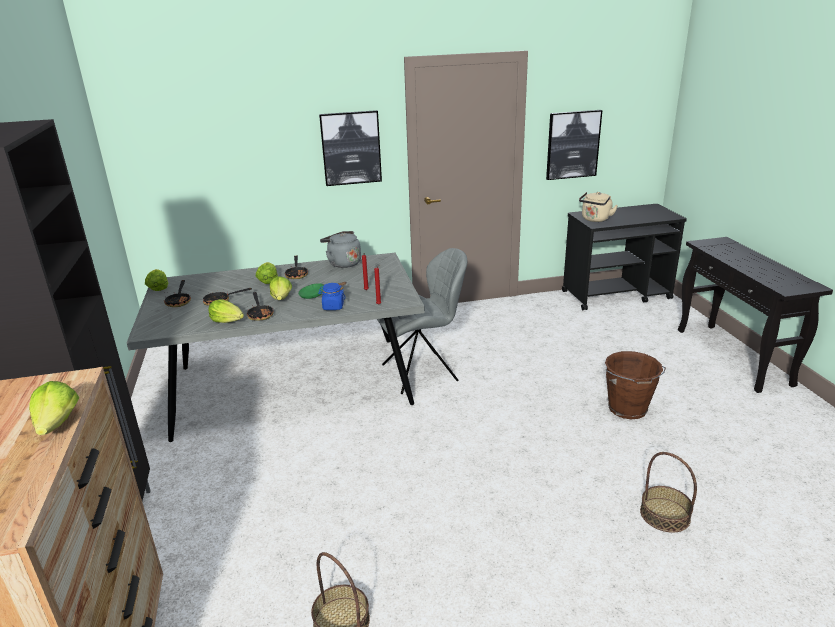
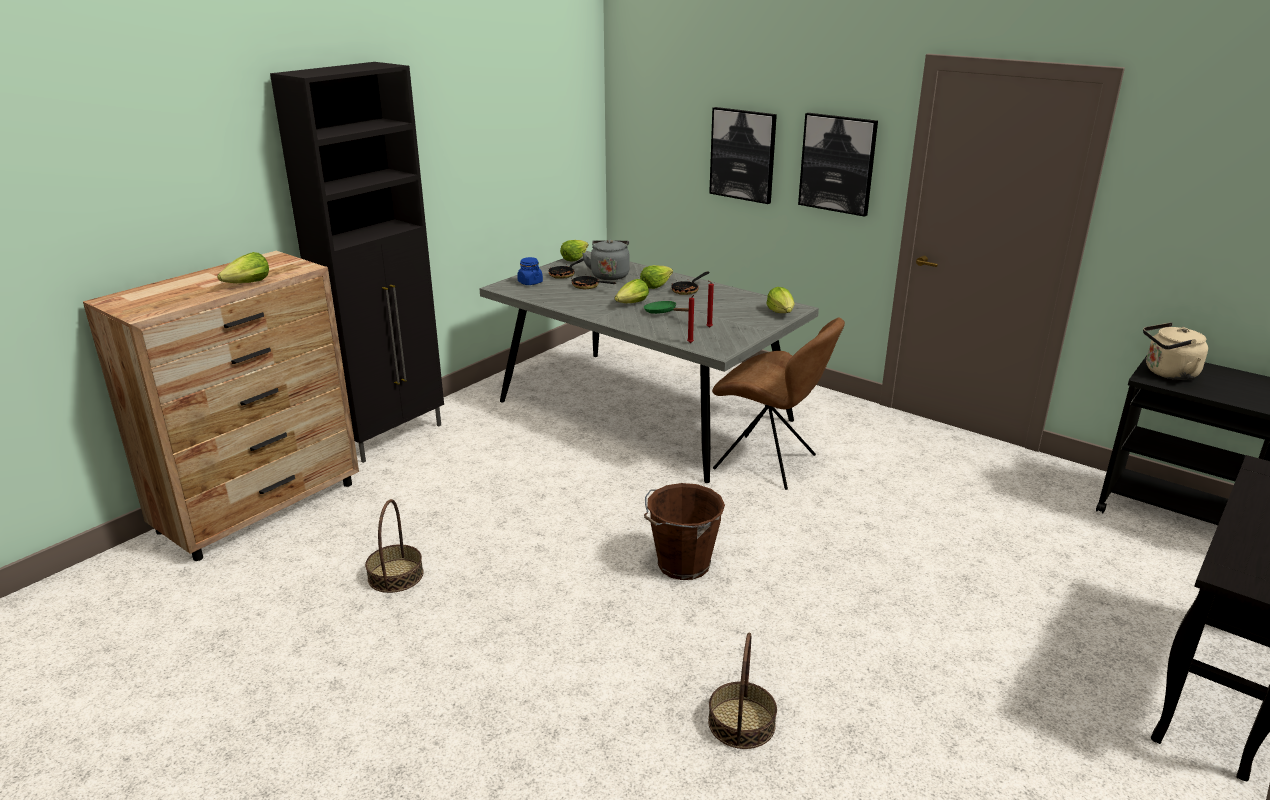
camera: 50 degrees right, 0 degrees up
lettuce [209,299,244,323] -> lettuce moved to [766,287,794,313]
frying pan [247,292,274,321] -> none
blue jar [318,283,346,310] -> blue jar moved to [517,257,543,285]
grey kettle [320,231,361,268] -> grey kettle moved to [582,239,630,280]
grey chair [377,248,467,394] -> brown chair [712,318,845,490]
picture [546,110,602,180] -> picture moved to [709,107,777,204]
brown bucket [605,351,666,419] -> brown bucket moved to [644,483,725,580]

